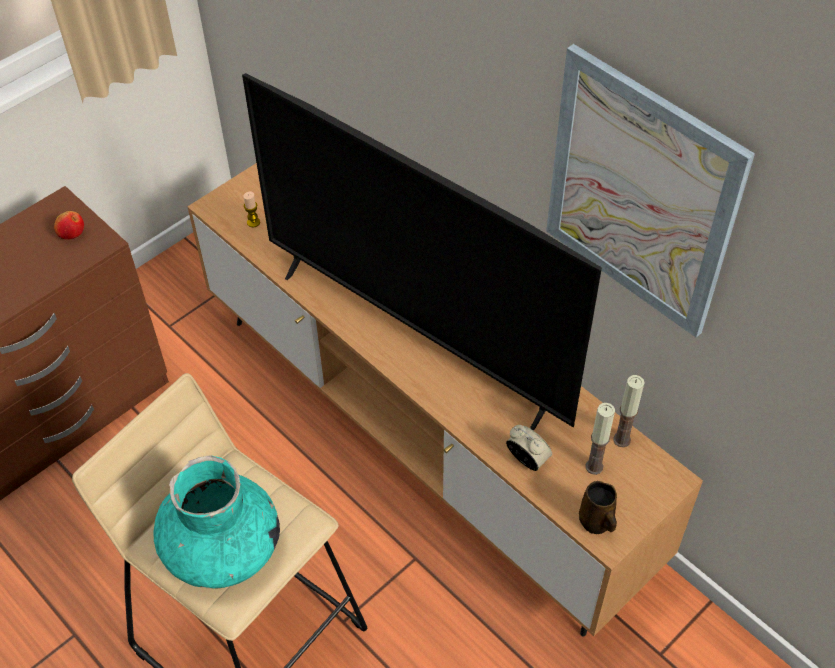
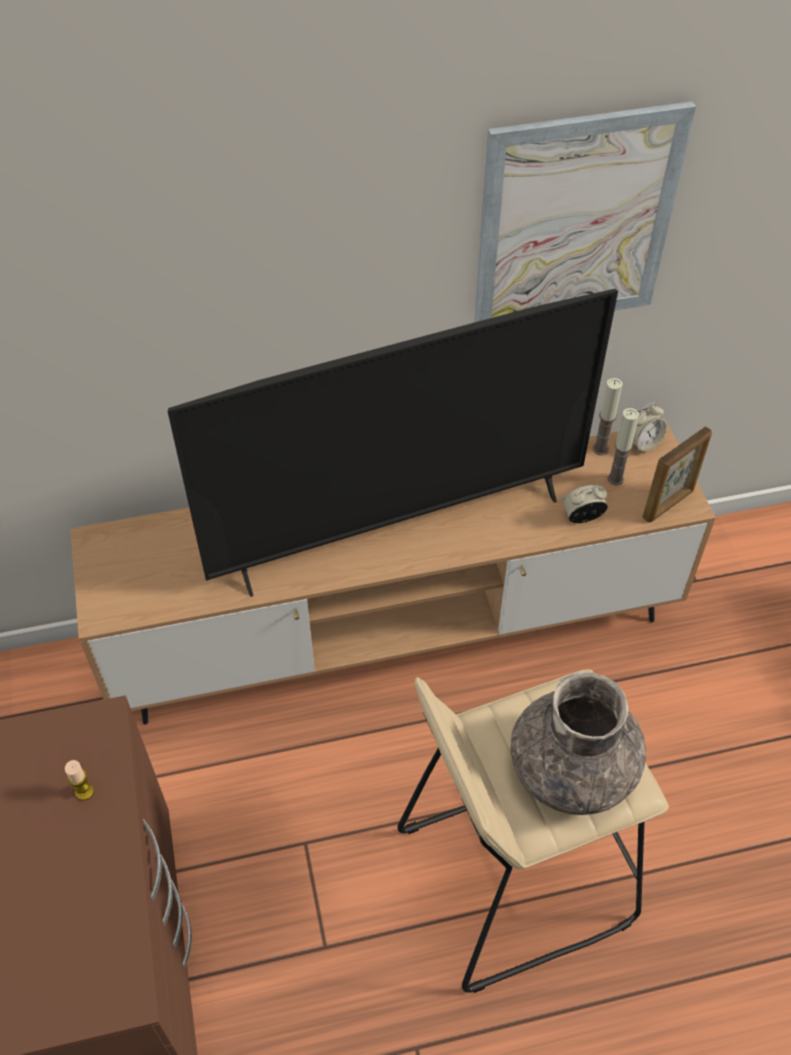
camera: 60 degrees left, 0 degrees up
apple [54,211,84,240] -> none
turquoise vase [154,455,280,589] -> grey vase [511,672,646,815]
candle [243,192,260,227] -> candle moved to [65,760,94,800]
brown mug [579,481,617,534] -> picture frame [642,427,712,523]
none -> alarm clock [632,402,668,453]

